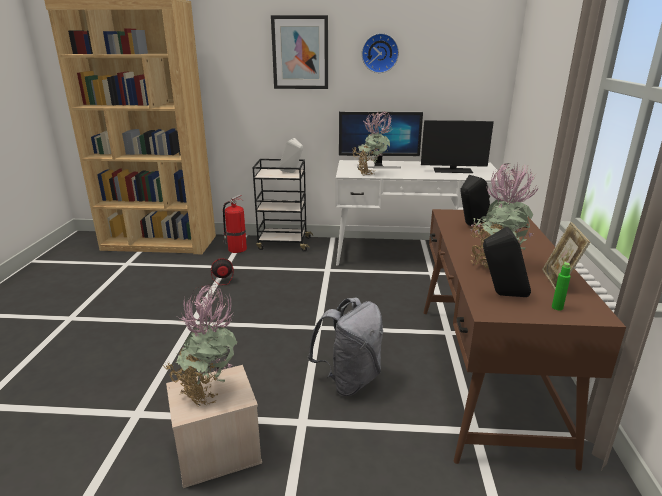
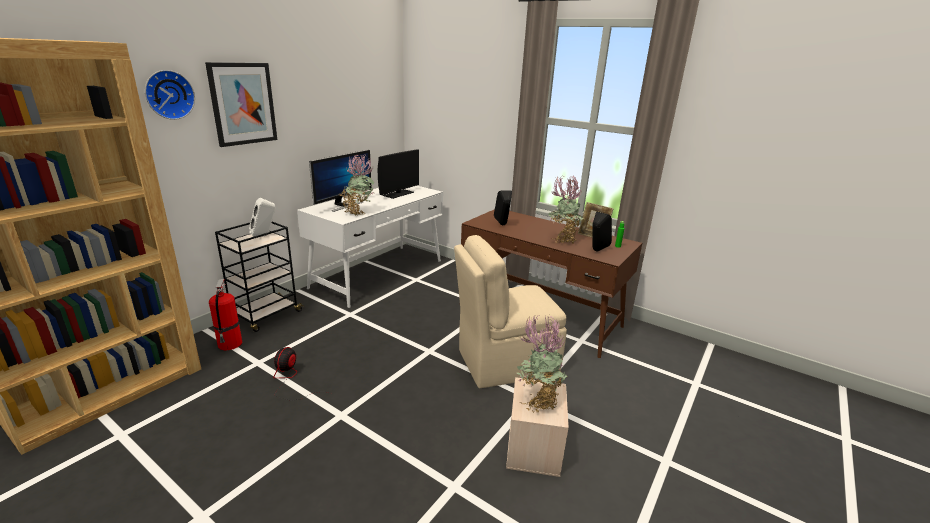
camera: 60 degrees left, 0 degrees up
grey backpack [307,297,383,396] -> beige chair [454,235,567,388]
wall clock [362,33,399,73] -> wall clock moved to [145,70,195,120]

